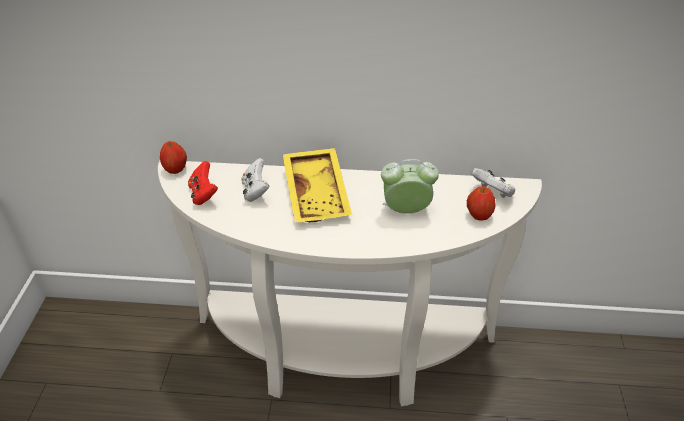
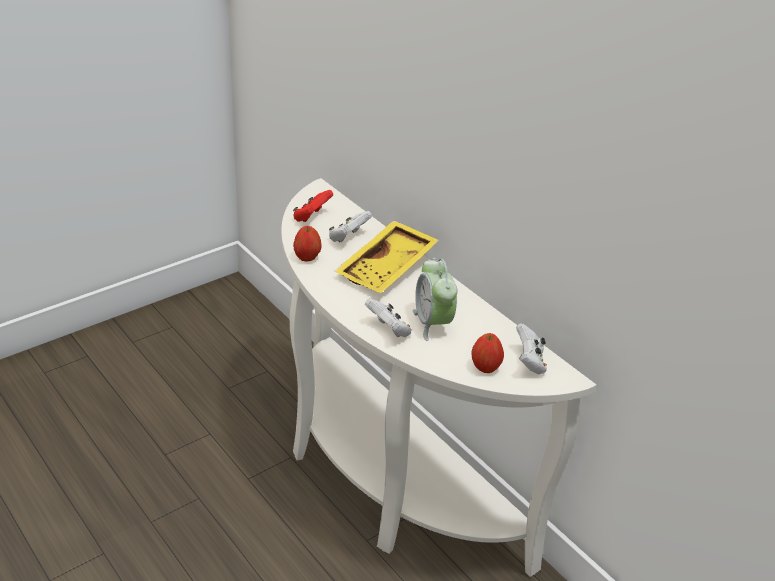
camera: 45 degrees right, 5 degrees down
apple [160,141,187,174] -> apple moved to [293,226,322,262]
alarm clock [381,159,439,214] -> alarm clock turned 150 degrees counterclockwise [413,258,458,341]
none -> white game controller [365,298,412,337]

